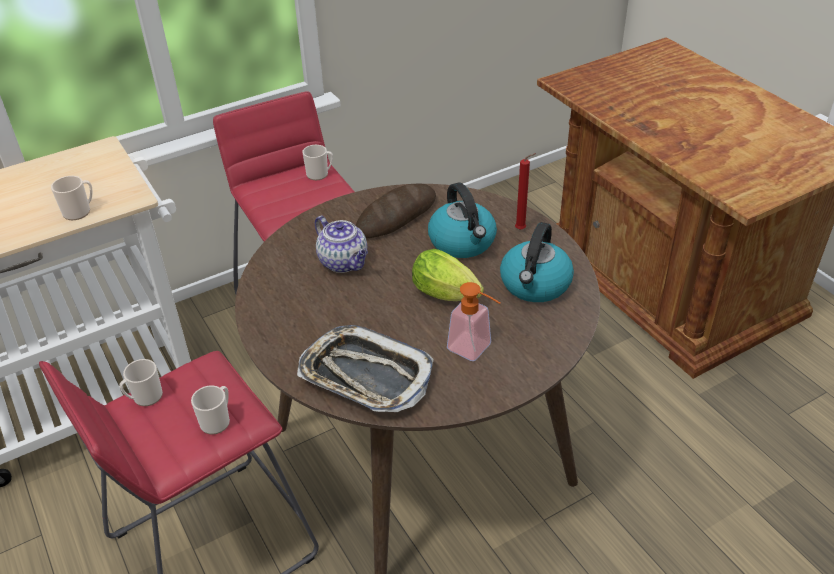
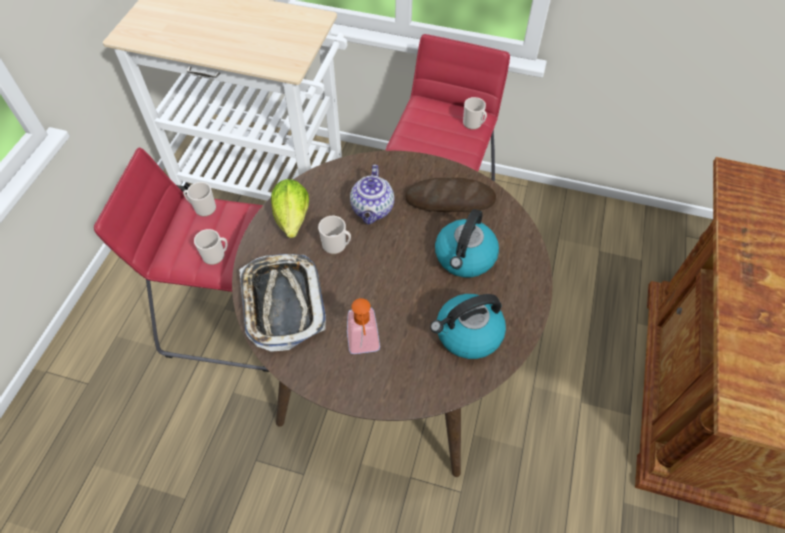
camera: 45 degrees right, 15 degrees up
mug [51,176,93,220] -> mug moved to [318,216,351,254]
lettuce [412,249,484,301] -> lettuce moved to [271,179,309,238]
red candle [515,153,536,230] -> none

